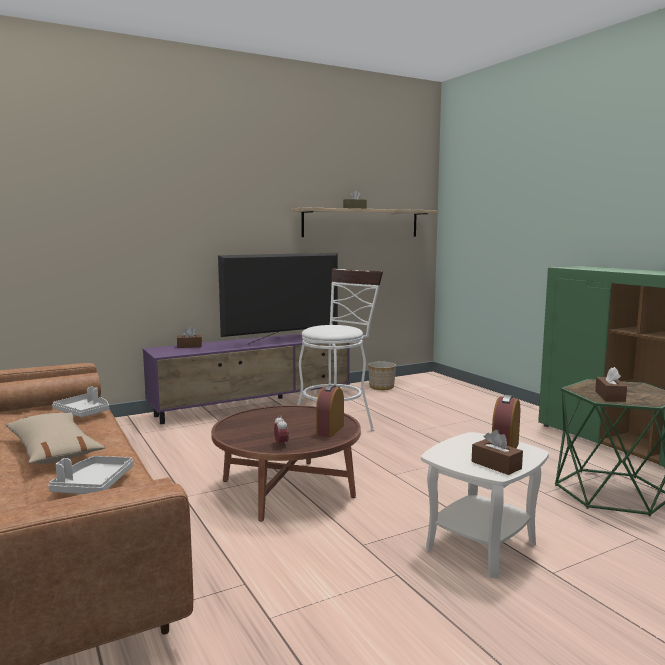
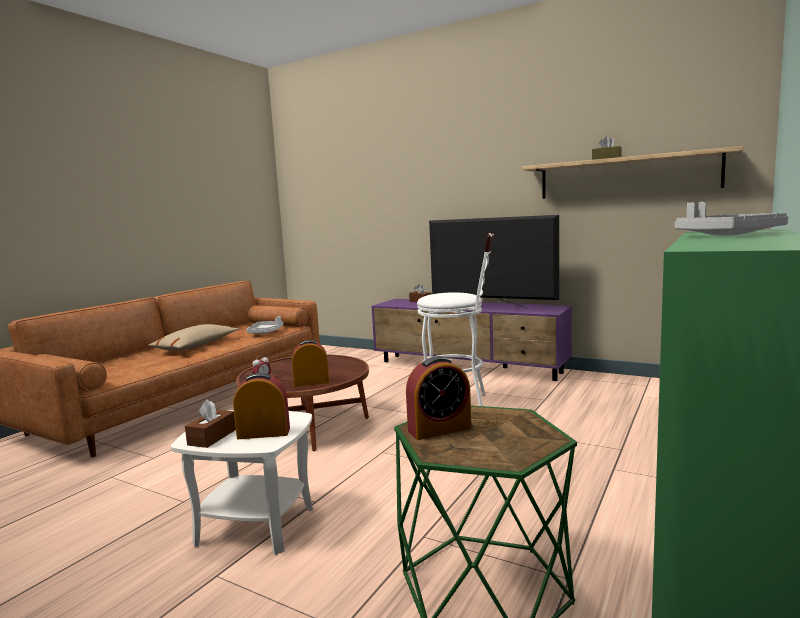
camera: 60 degrees right, 0 degrees up
grey tray [48,456,133,494] -> grey tray moved to [675,202,788,236]
planter [368,362,396,390] -> none
brown tissue box [595,367,627,402] -> alarm clock [406,356,471,440]

